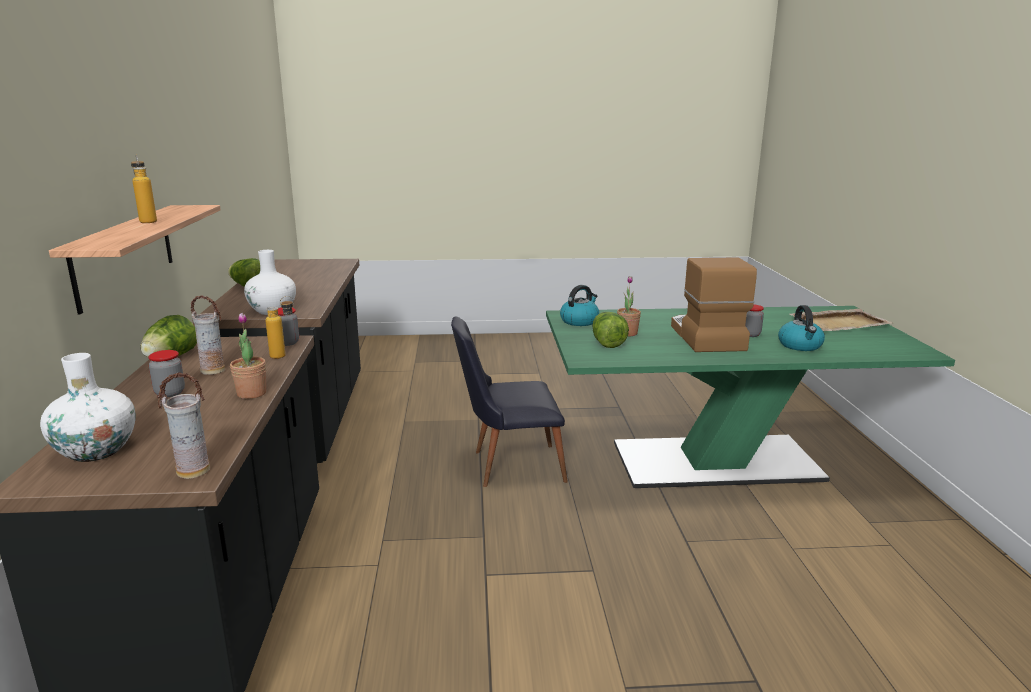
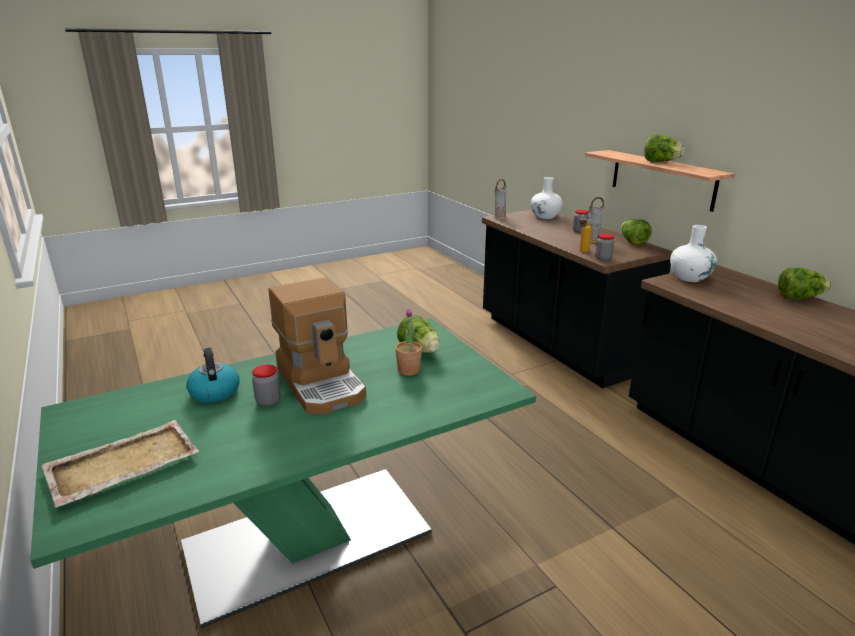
camera: 155 degrees right, 5 degrees up
bottle [131,155,157,223] -> lettuce [644,134,685,162]
potted plant [230,313,266,399] -> none
black chair [451,316,568,487] -> none
kettle [560,285,599,326] -> none

